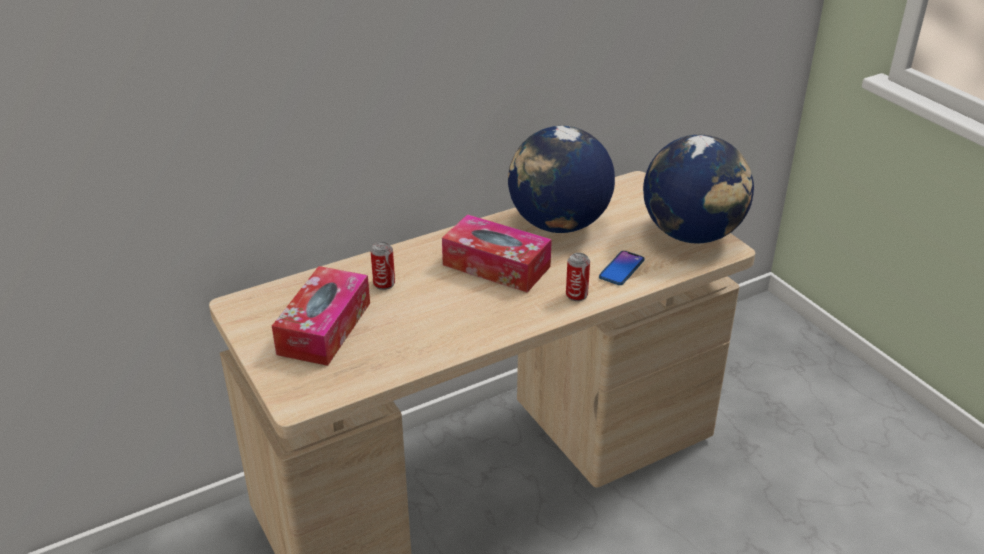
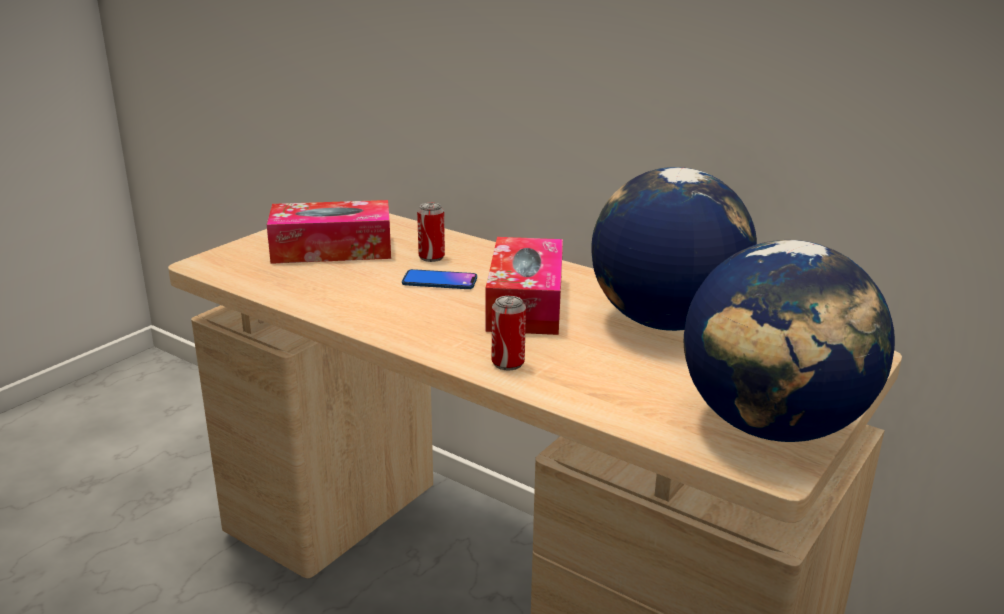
camera: 65 degrees right, 10 degrees down
phone [599,251,644,285] -> phone moved to [402,269,477,289]

